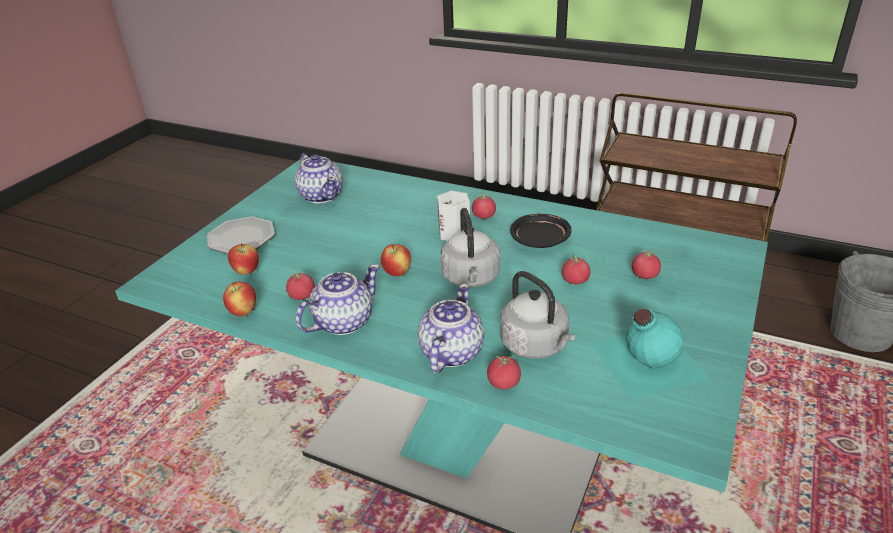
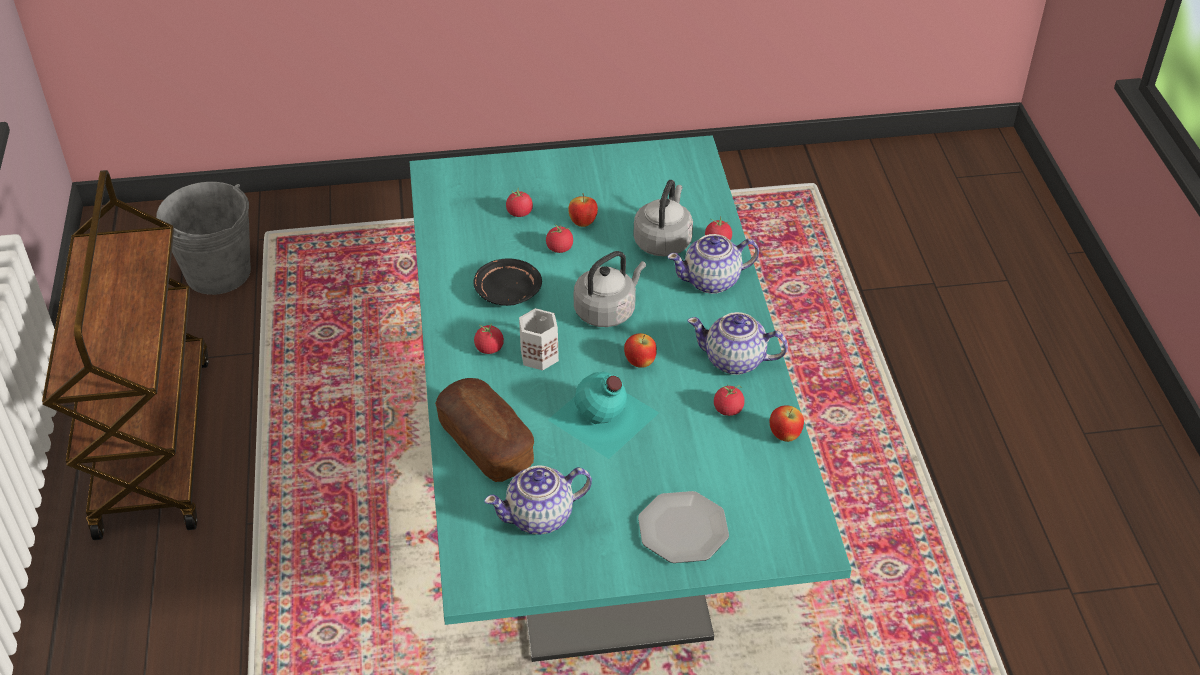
camera: 125 degrees left, 10 degrees up
apple [228,243,259,275] -> apple moved to [568,193,598,227]
teapot [295,153,343,204] -> teapot turned 135 degrees counterclockwise [484,465,592,535]
turquoise bottle [590,309,709,399] -> turquoise bottle moved to [548,372,659,459]
none -> bread [435,378,534,482]

